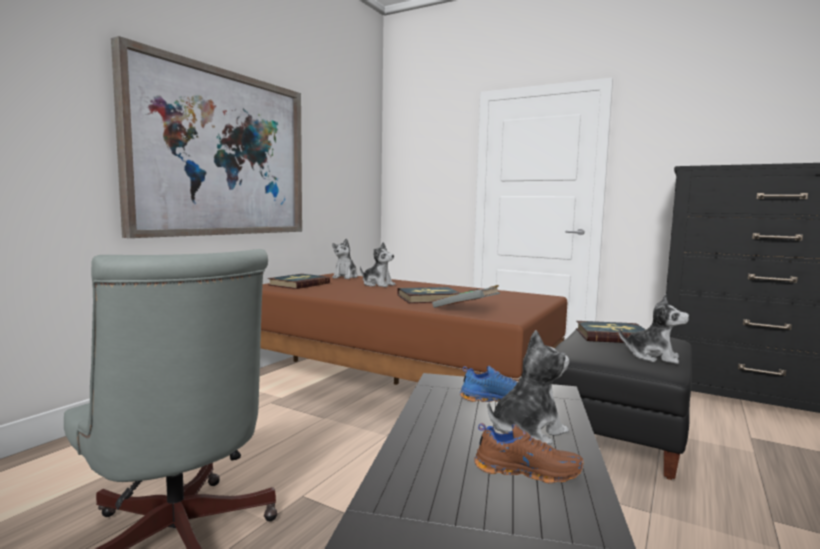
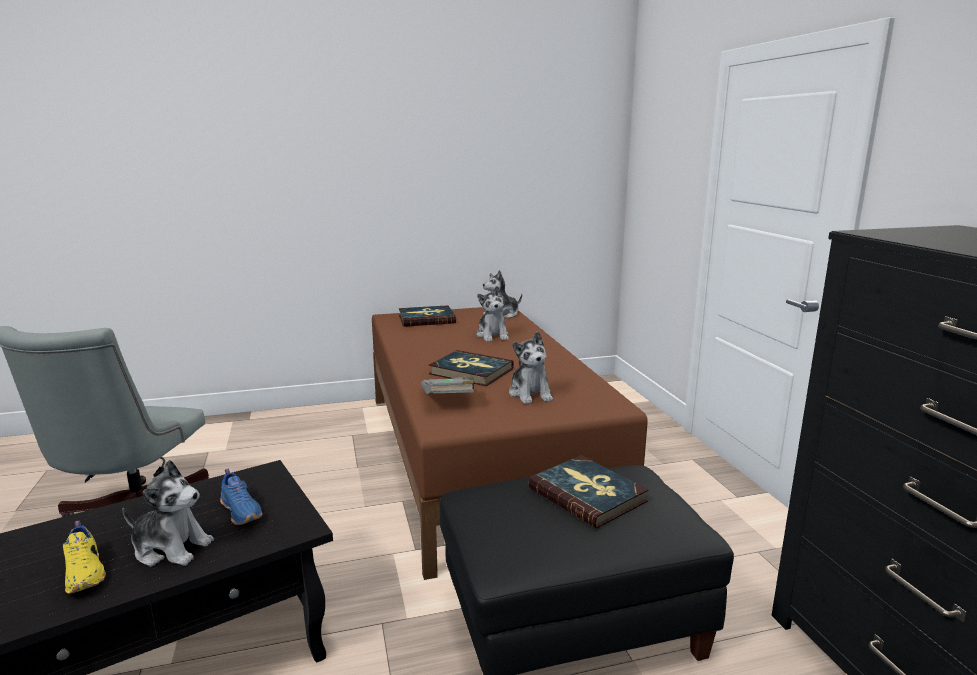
camera: 45 degrees right, 10 degrees up
picture [111,36,302,238] -> none
brown shoe [474,423,584,483] -> yellow shoe [63,520,106,594]
plush toy [619,294,689,364] -> plush toy moved to [509,331,553,404]

